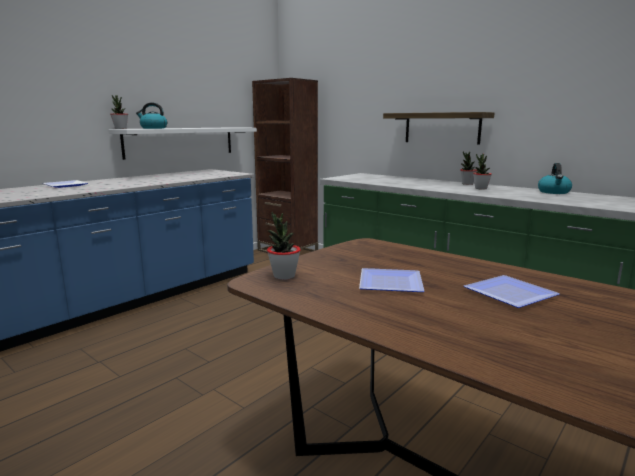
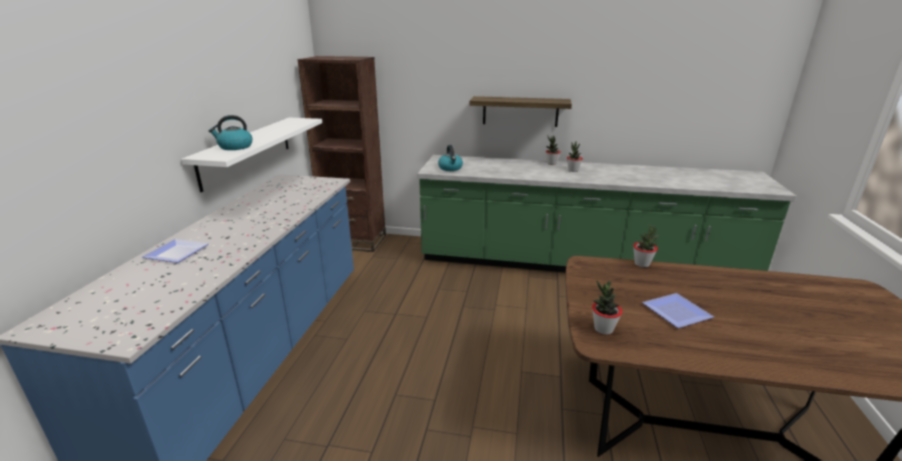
camera: 30 degrees left, 10 degrees up
potted plant [110,95,128,129] -> potted plant moved to [633,224,659,267]
plate [464,275,560,308] -> none
kettle [538,163,572,194] -> kettle moved to [438,145,463,171]

